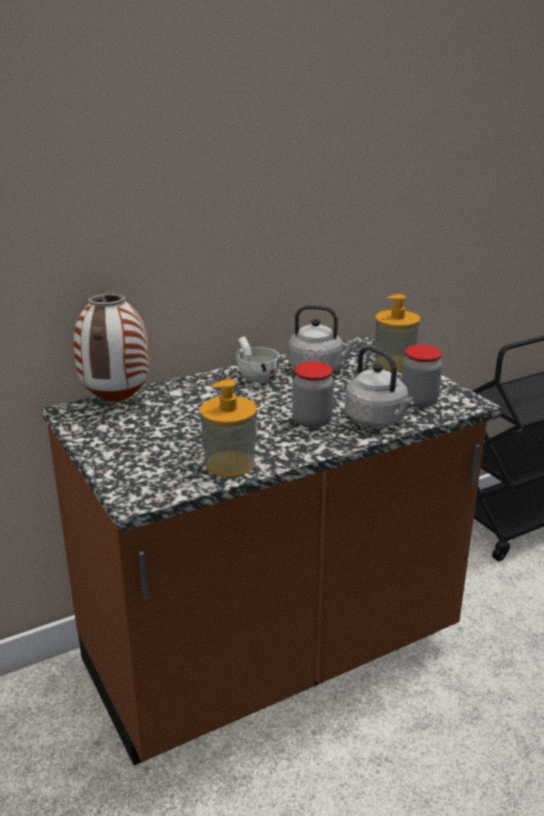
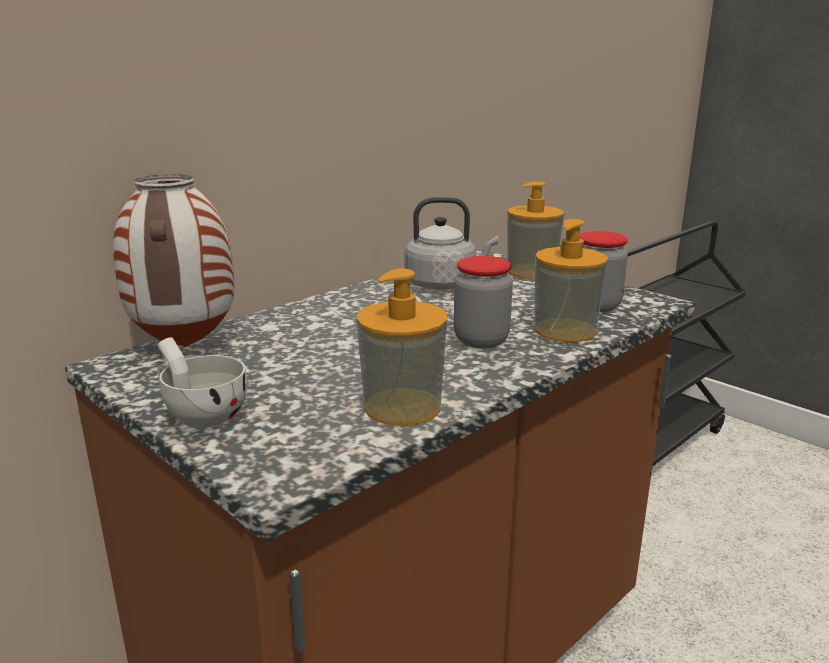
camera: 15 degrees left, 5 degrees down
white cup [236,336,280,383] -> white cup moved to [157,337,247,427]
grey kettle [345,346,415,427] -> soap dispenser [535,219,608,342]

